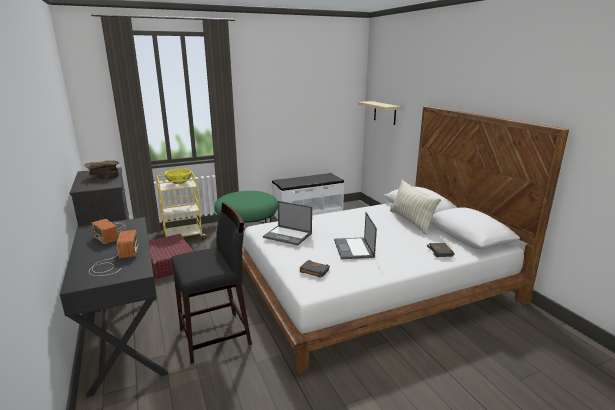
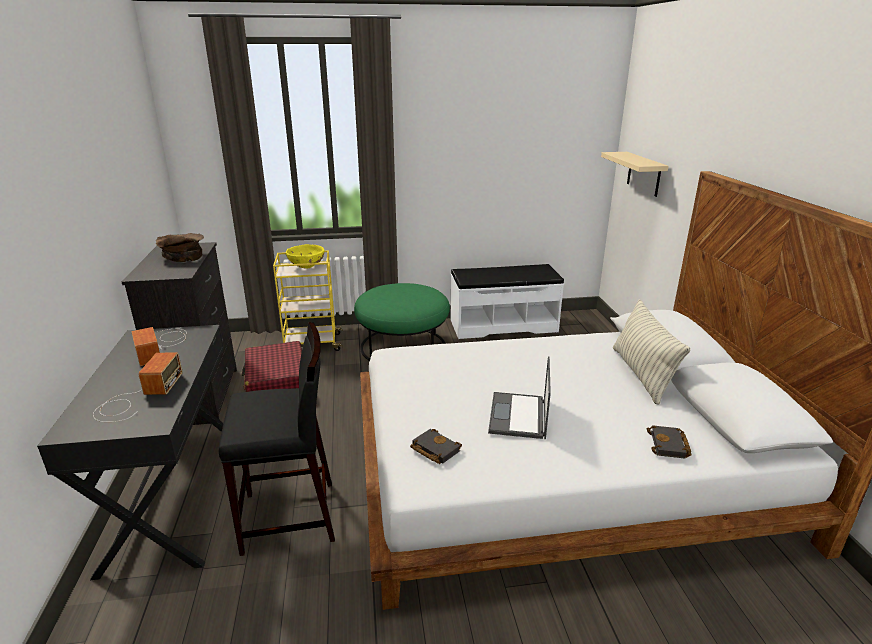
camera: 15 degrees right, 5 degrees up
laptop [263,201,312,246] -> none

